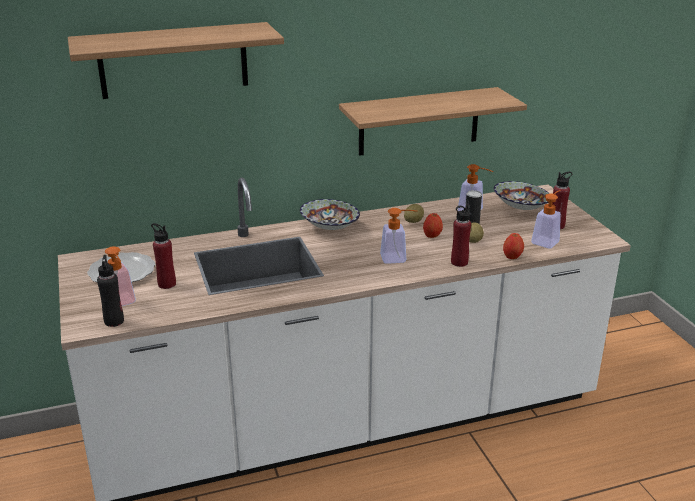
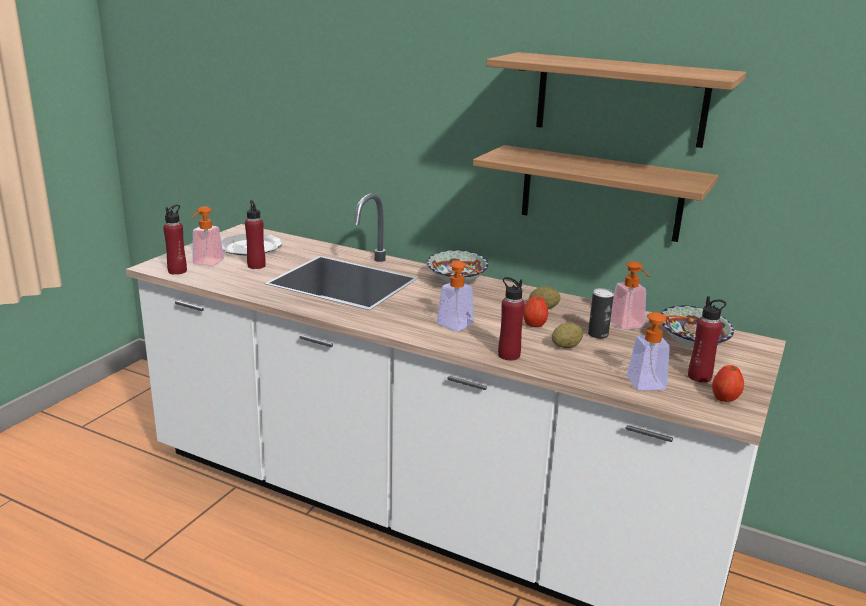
camera: 45 degrees right, 5 degrees down
shelf [68,22,284,99] -> shelf moved to [486,52,746,148]
black bottle [97,255,124,327] -> red bottle [163,204,187,275]
apple [503,233,524,259] -> apple moved to [712,365,744,402]

